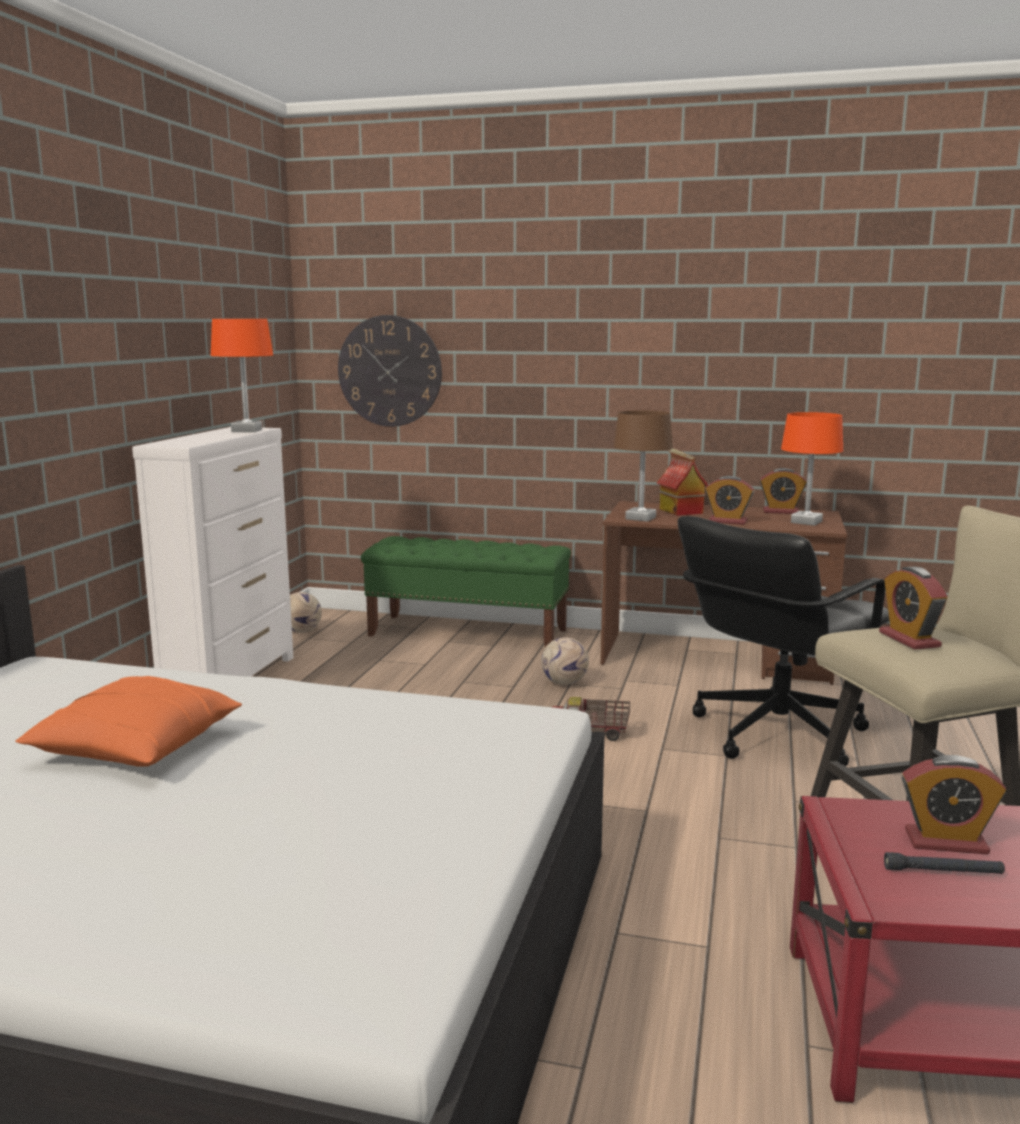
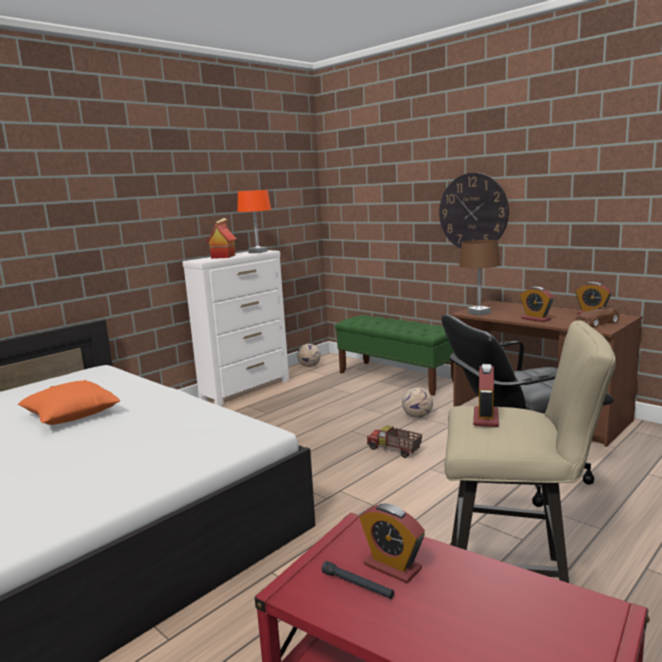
camera: 30 degrees right, 0 degrees up
wall clock [338,315,442,427] -> wall clock moved to [439,173,509,249]
toy house [656,449,708,516] -> toy house moved to [206,218,237,259]
orange table lamp [781,412,843,526] -> brown toy car [576,307,619,327]

